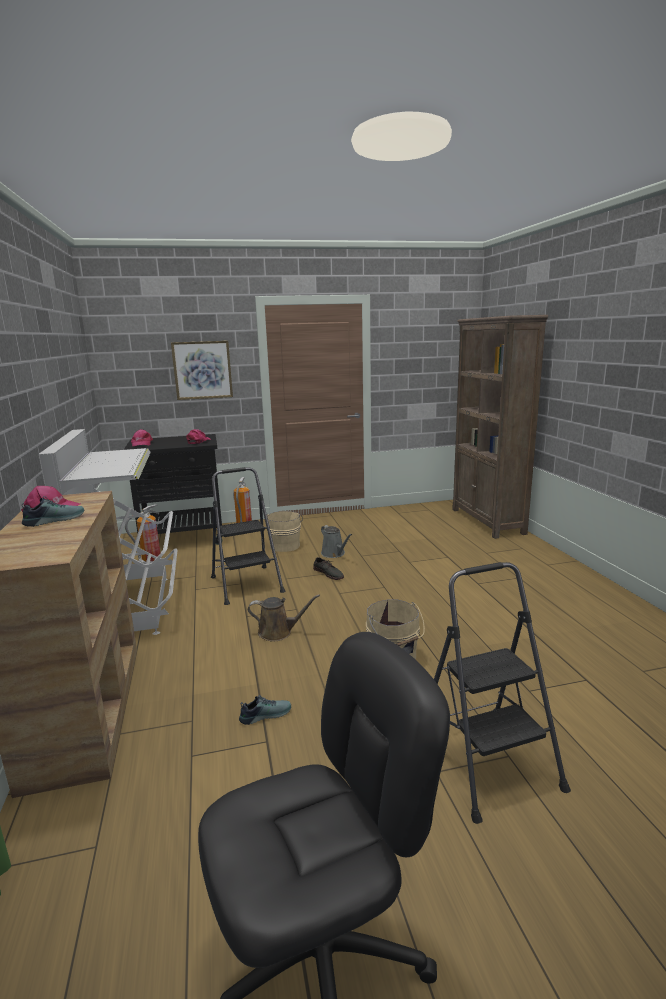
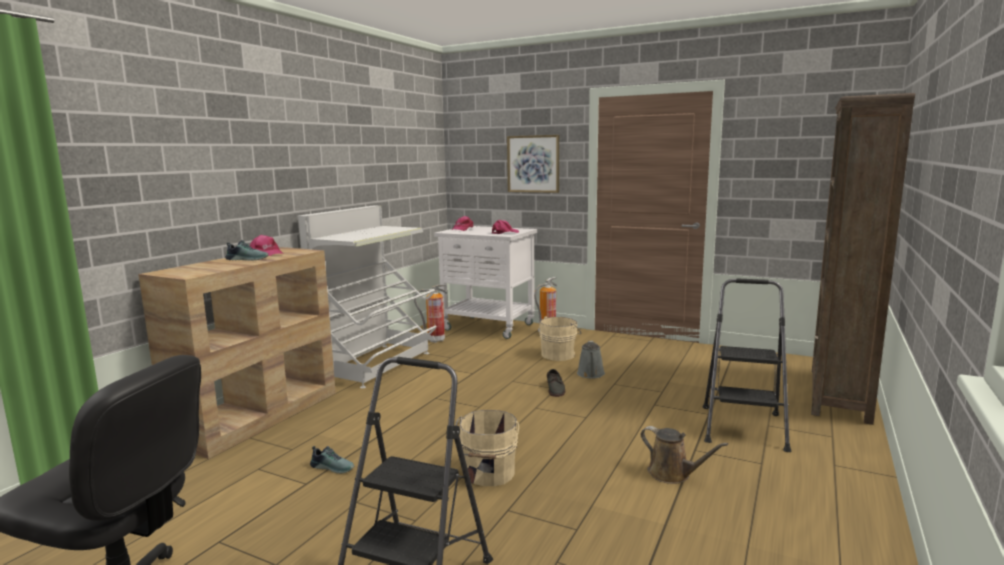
camera: 40 degrees right, 5 degrees down
black cart [124,434,222,545] -> white cart [434,226,537,339]
black step ladder [211,467,286,605] -> black step ladder moved to [702,278,792,452]
brown watering can [248,594,320,642] -> brown watering can moved to [640,426,728,484]

